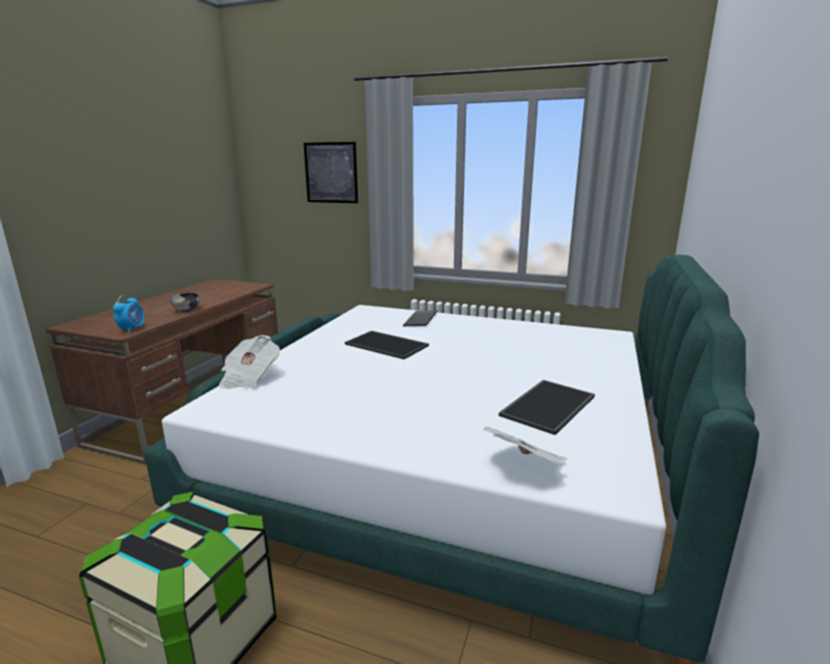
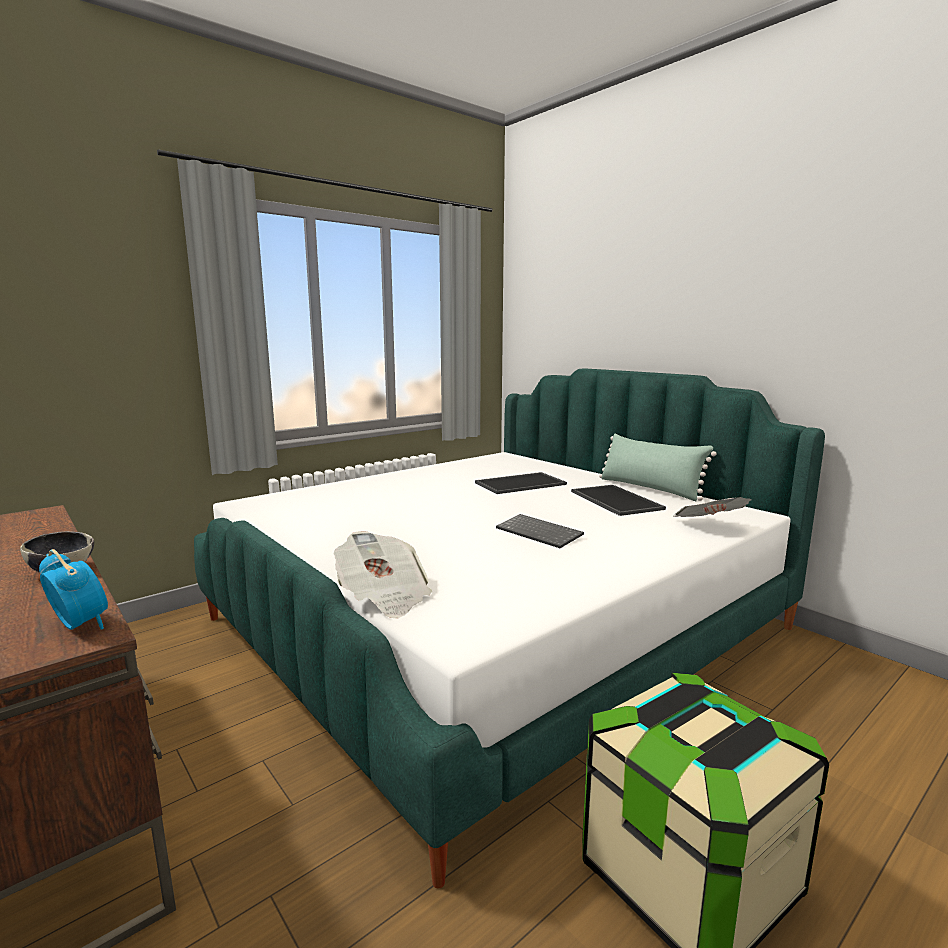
camera: 60 degrees left, 5 degrees down
picture [304,142,358,203] -> none
tray [345,331,429,359] -> tray moved to [475,472,567,494]
keyboard [403,310,437,326] -> keyboard moved to [496,514,584,548]
none -> green pillow [599,434,716,501]

